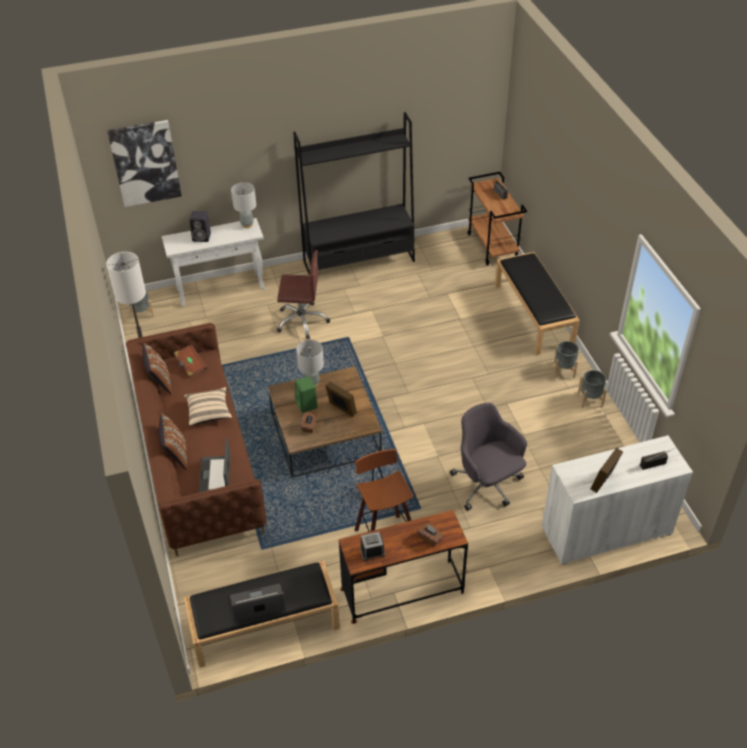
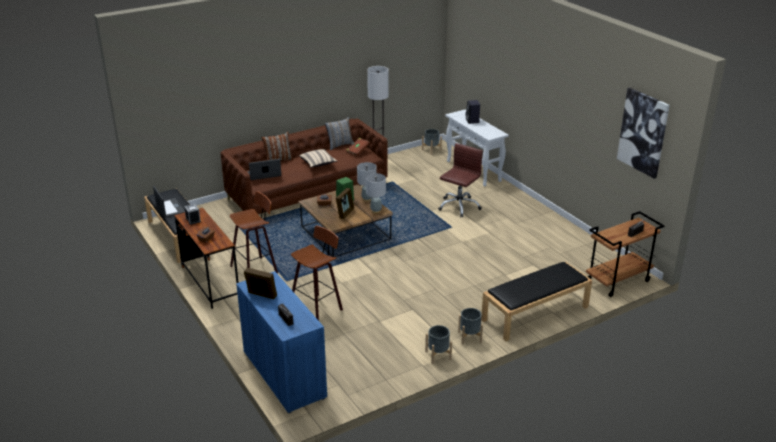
camera: 75 degrees right, 15 degrees down
picture [107,120,182,207] -> picture moved to [617,87,670,179]
brown pillow [142,343,172,394] -> grey pillow [325,117,354,150]
grey table lamp [231,182,256,228] -> grey table lamp moved to [366,173,386,213]
brown office chair [277,250,330,340] -> brown office chair turned 135 degrees counterclockwise [438,143,483,217]
black bookcase [293,112,415,274] -> none
grey office chair [450,403,527,511] -> stool [291,226,343,321]
white cabinet [542,435,693,565] -> blue cabinet [236,271,327,414]

